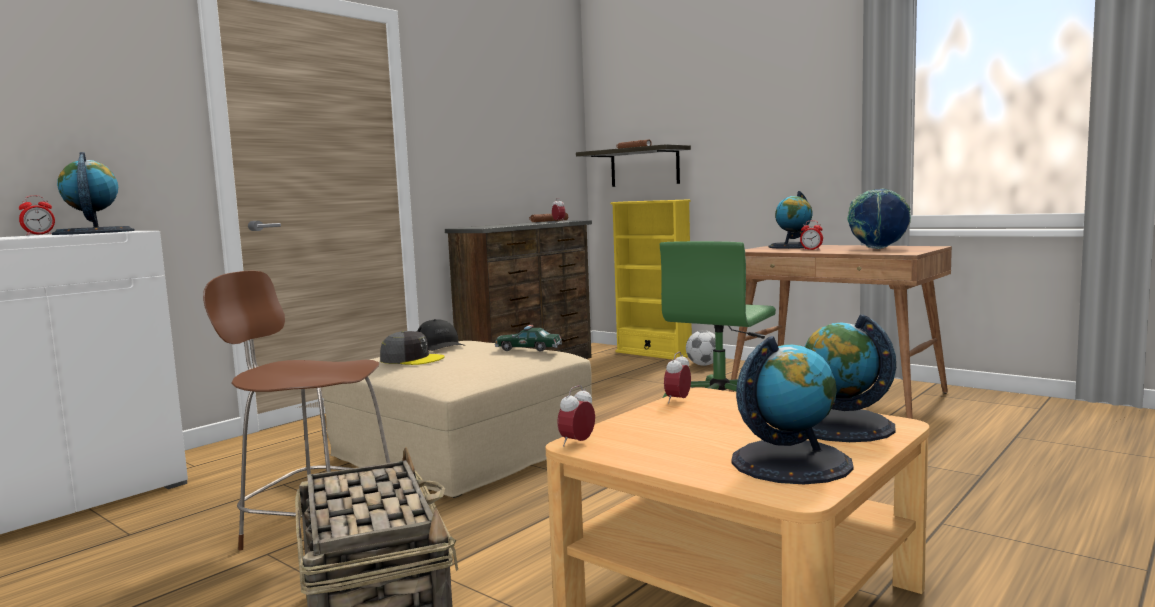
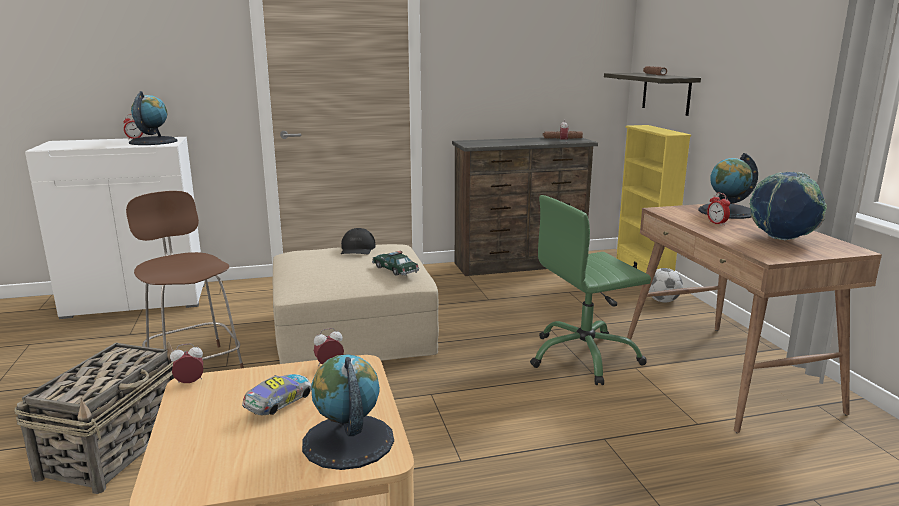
camera: 35 degrees right, 10 degrees up
grey cap [380,331,445,365] -> none
globe [731,336,854,484] -> none
none -> toy car [242,374,311,415]

